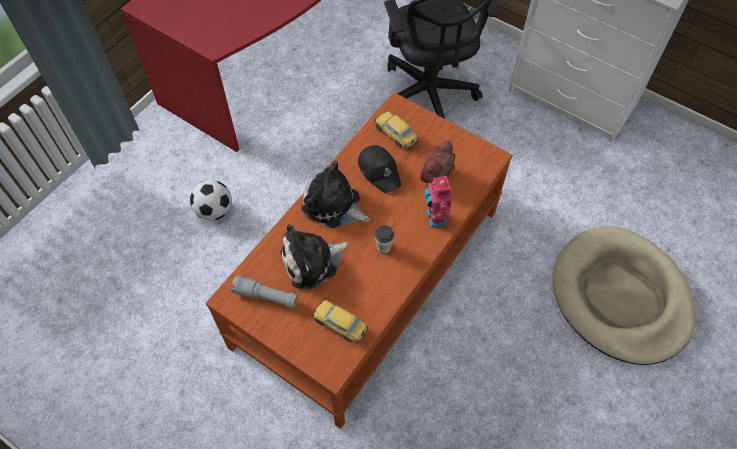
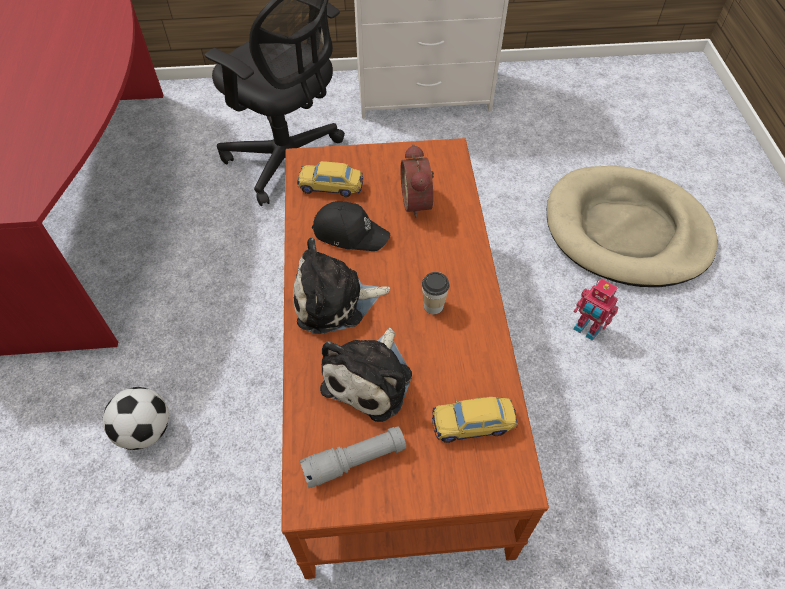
camera: 40 degrees left, 5 degrees down
toy robot [424,174,452,228] -> toy robot moved to [573,278,618,341]

